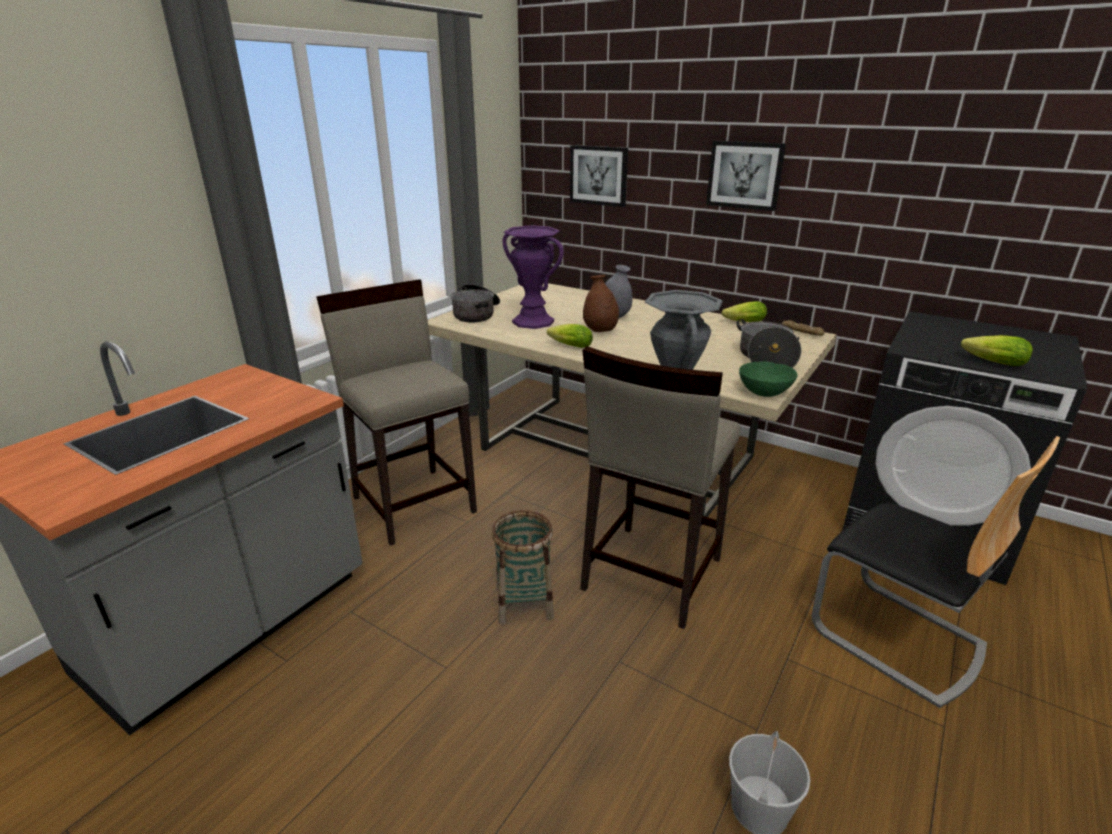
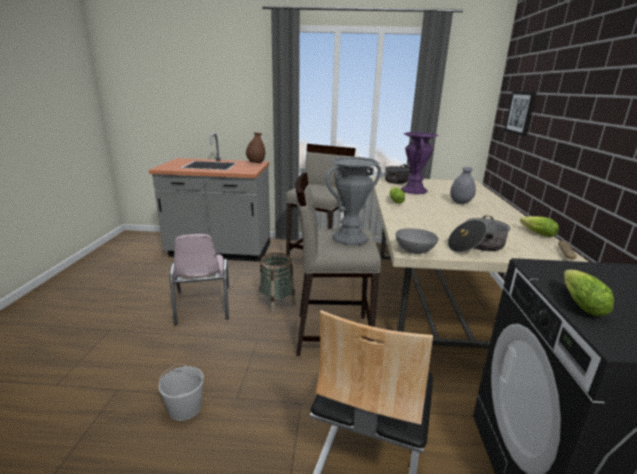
camera: 60 degrees right, 5 degrees down
brown vase [583,275,619,332] -> brown vase moved to [246,132,265,163]
picture [706,141,786,211] -> none
green bowl [739,362,798,397] -> grey bowl [396,228,439,254]
none -> pink chair [170,234,229,326]

